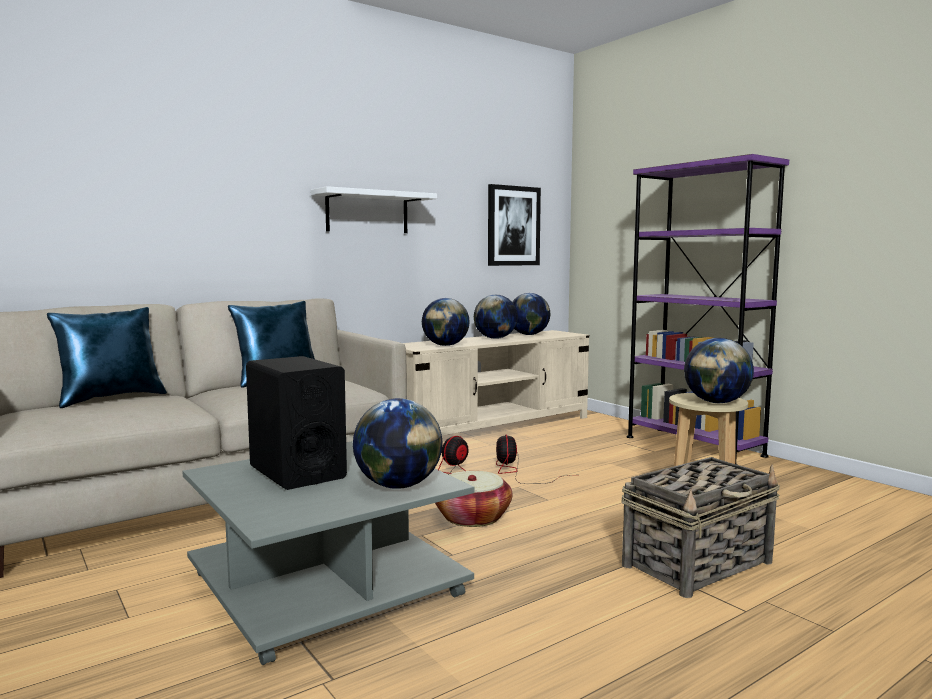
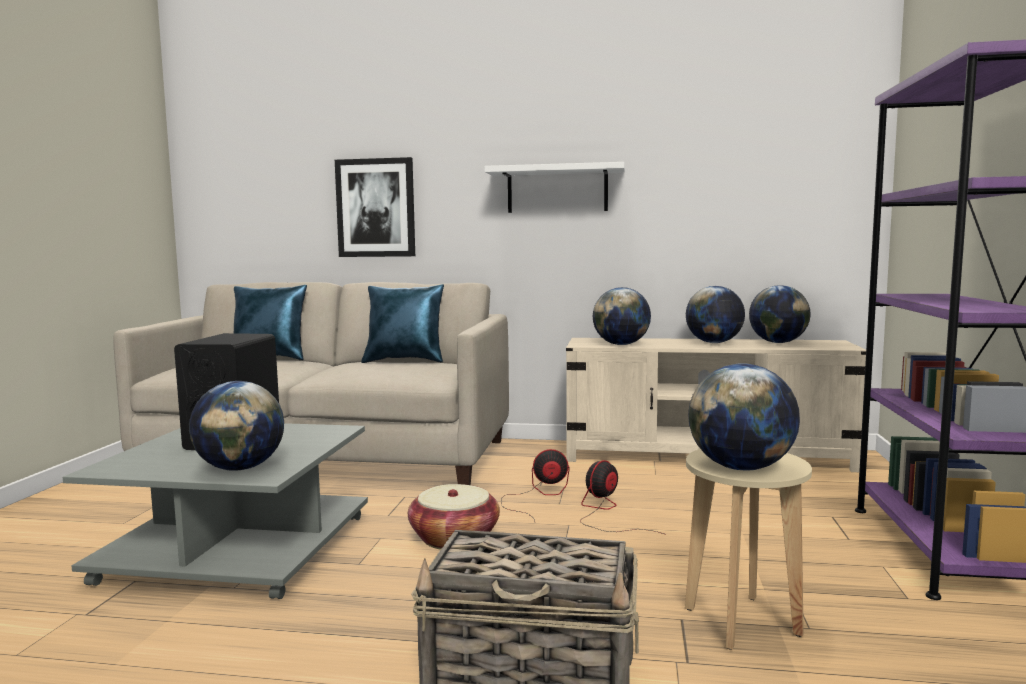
camera: 45 degrees right, 0 degrees up
picture [488,184,541,266] -> picture moved to [335,157,415,257]

